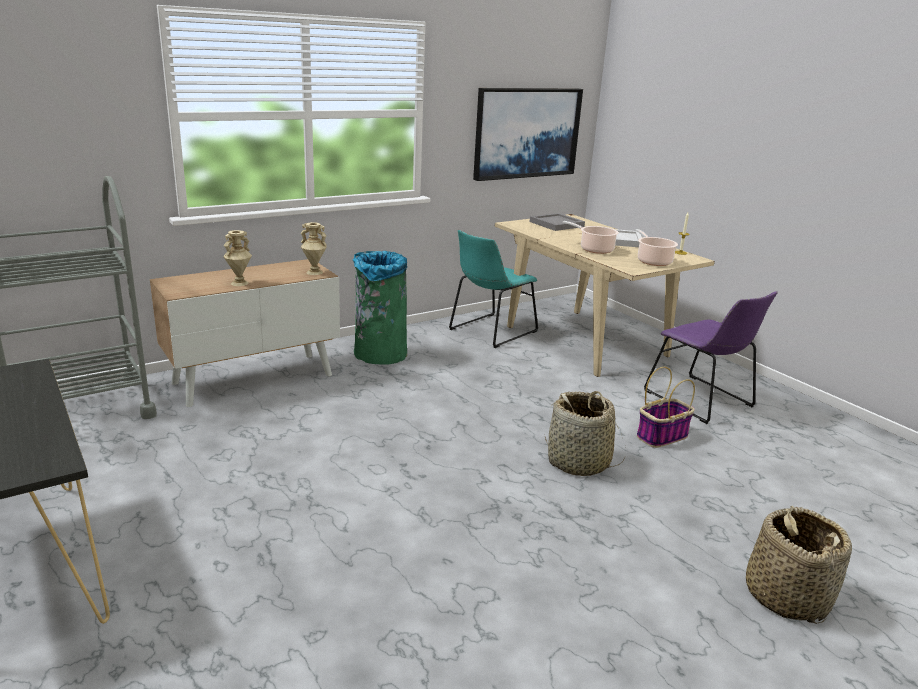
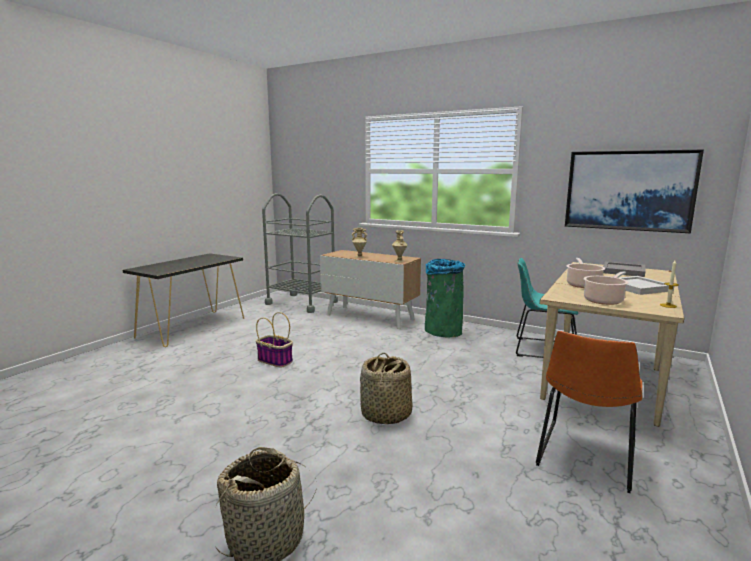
camera: 65 degrees right, 10 degrees down
basket [637,367,695,448] -> basket moved to [256,312,293,367]
purple chair [644,291,778,424] -> orange chair [536,331,642,493]

